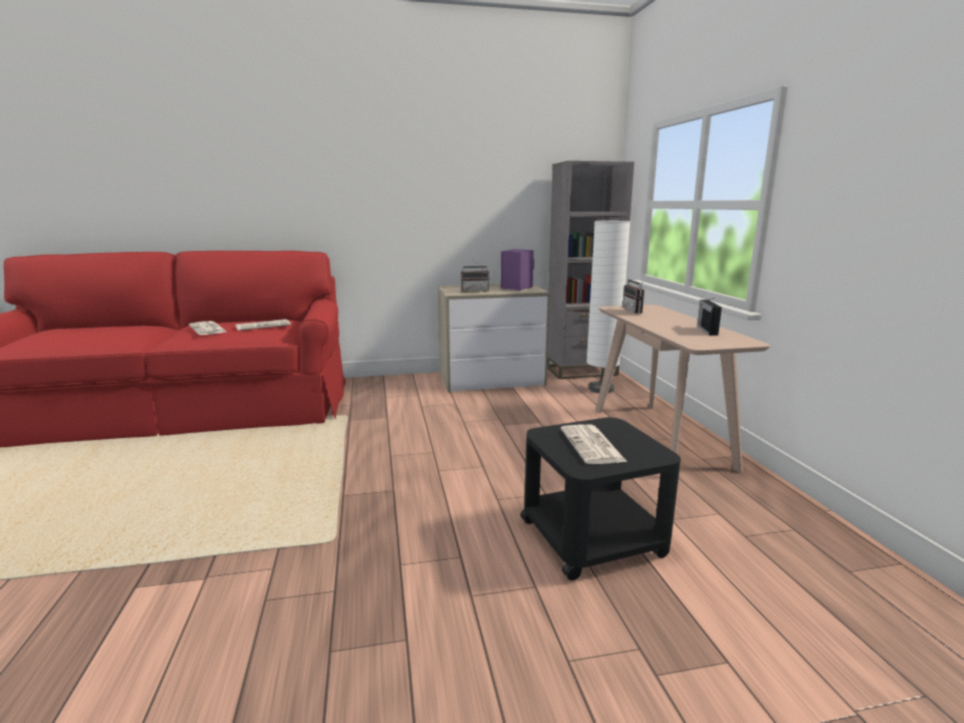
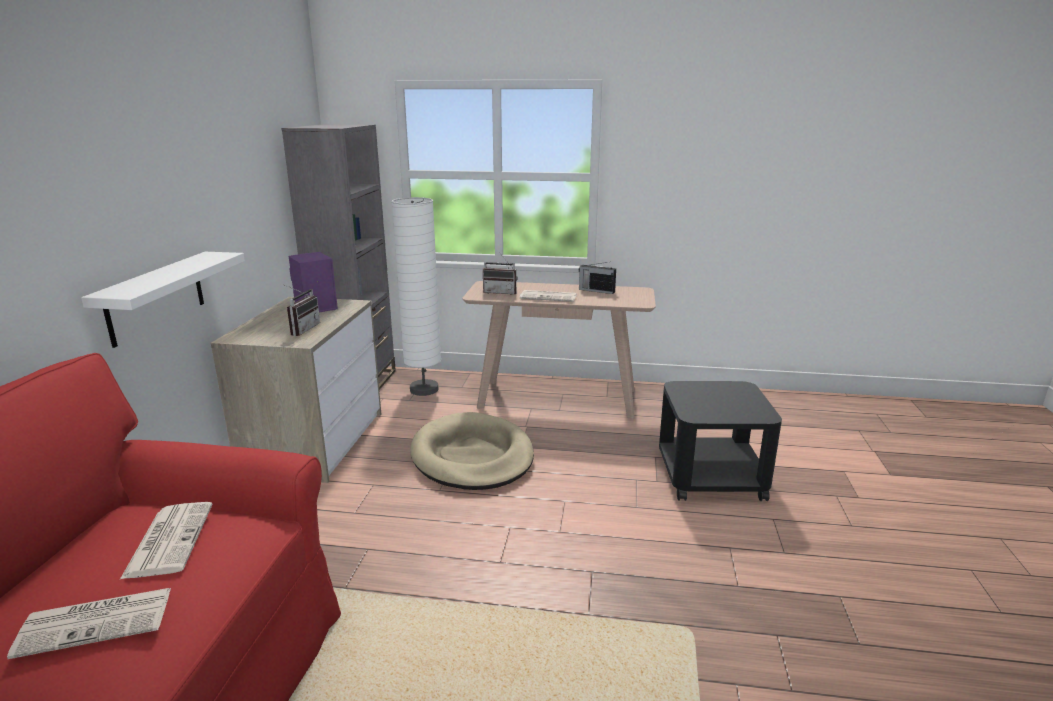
camera: 70 degrees left, 5 degrees up
newspaper [561,424,627,464] -> newspaper moved to [520,290,577,302]
none -> white shelf [81,252,245,348]
none -> beige dog bed [410,412,534,490]

